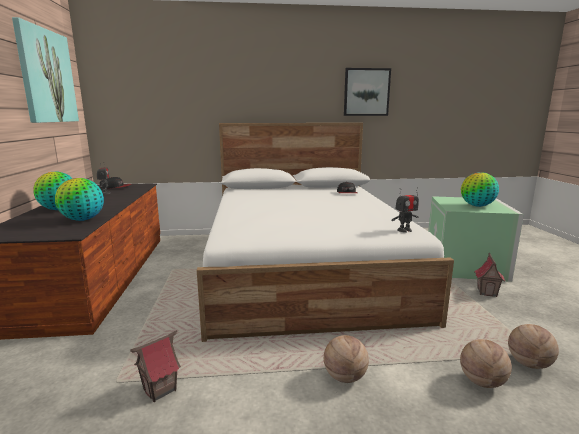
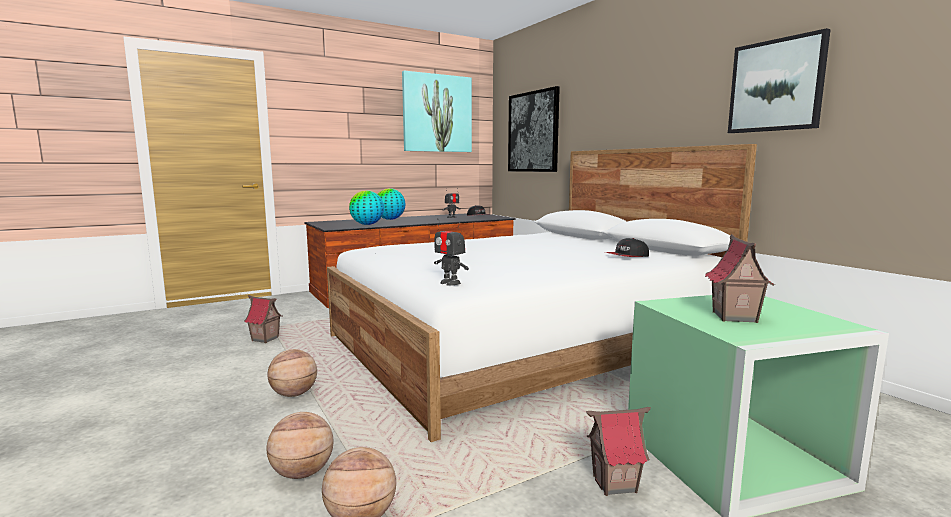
camera: 65 degrees right, 5 degrees down
globe [461,172,499,207] -> toy house [705,234,775,323]
none -> picture [508,86,560,172]

